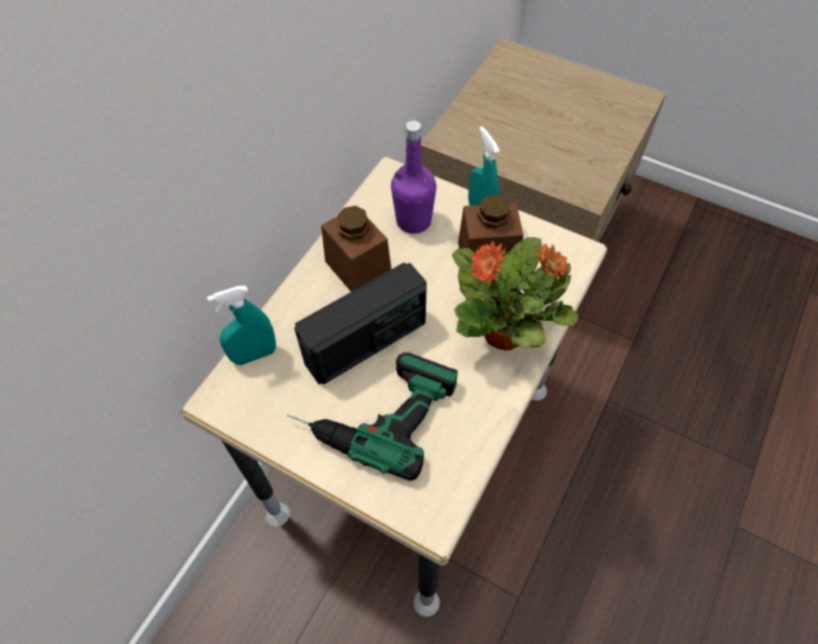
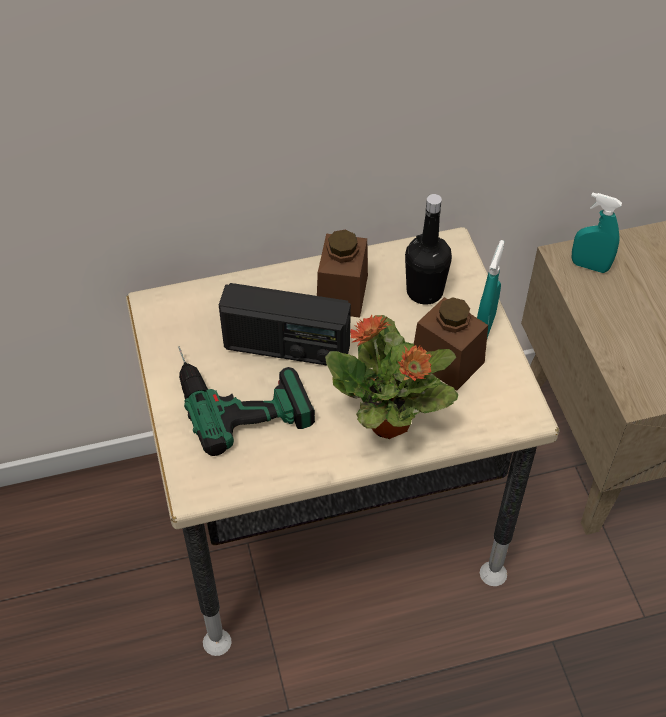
camera: 45 degrees right, 5 degrees down
turquoise spray bottle [207,286,276,365] -> turquoise spray bottle moved to [572,192,622,273]
purple bottle [391,121,437,234] -> black bottle [405,194,452,305]

